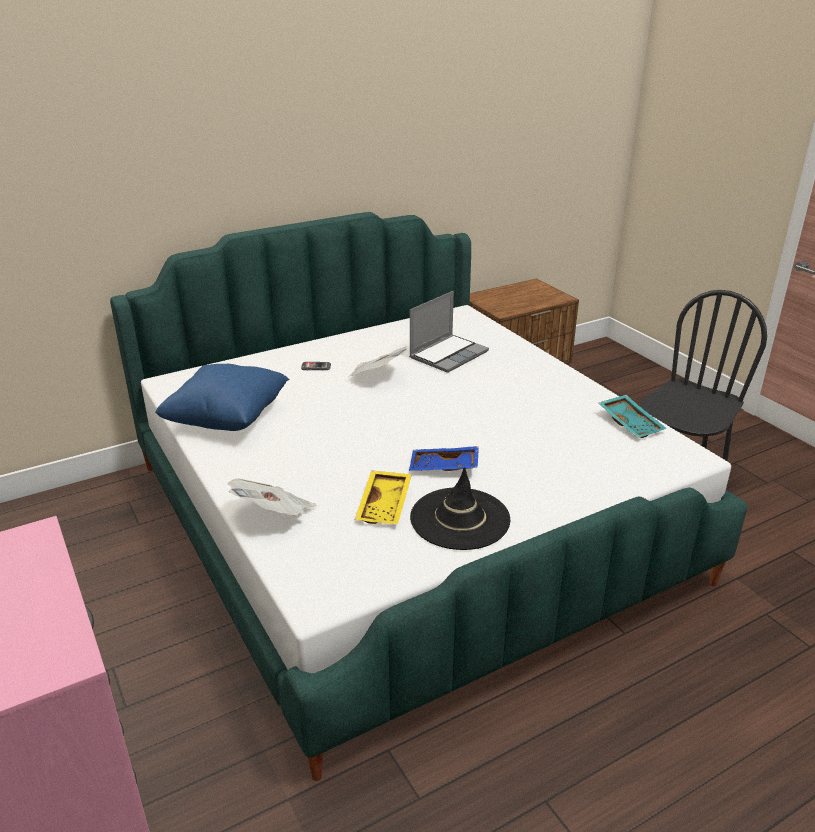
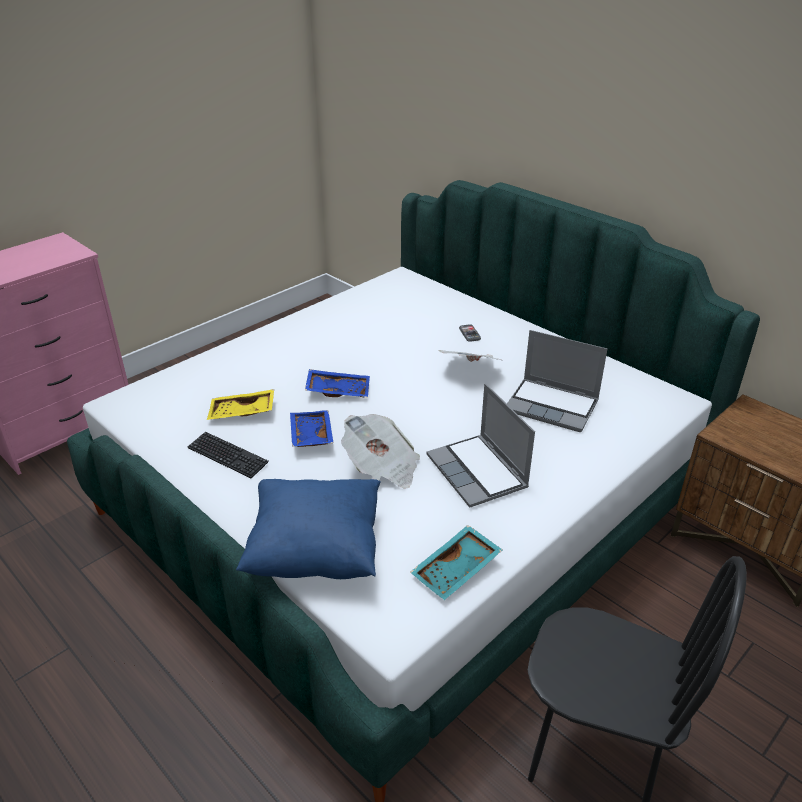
camera: 75 degrees right, 5 degrees up
blue pillow [155,364,290,431] -> blue pillow moved to [236,479,381,579]
newspaper [228,479,316,516] -> newspaper moved to [341,414,420,489]
black hat [410,467,510,550] -> keyboard [188,432,269,478]
none -> blue tray [305,369,370,398]
none -> laptop [427,384,535,508]

